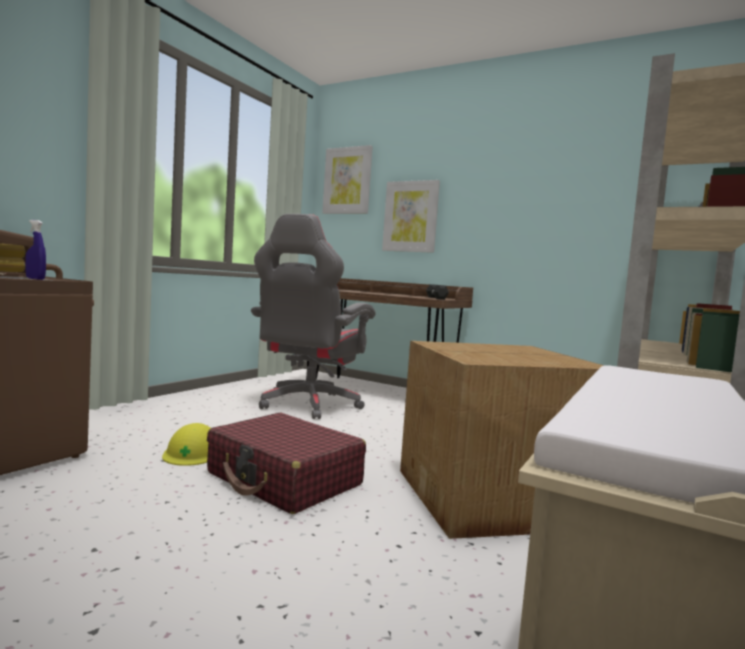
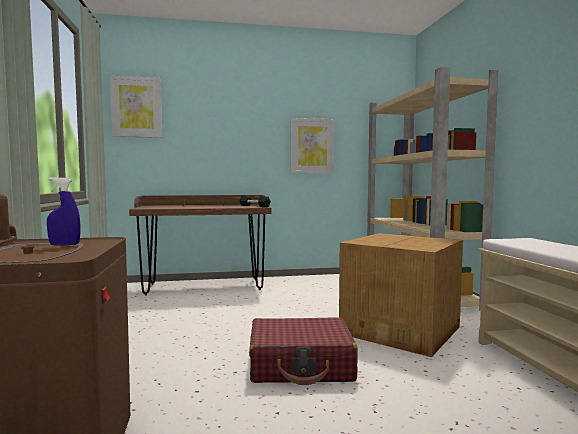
camera: 40 degrees left, 0 degrees up
yellow hard hat [162,423,210,466] -> none
grey office chair [251,214,376,419] -> none
picture [382,180,440,253] -> picture moved to [290,118,334,174]

